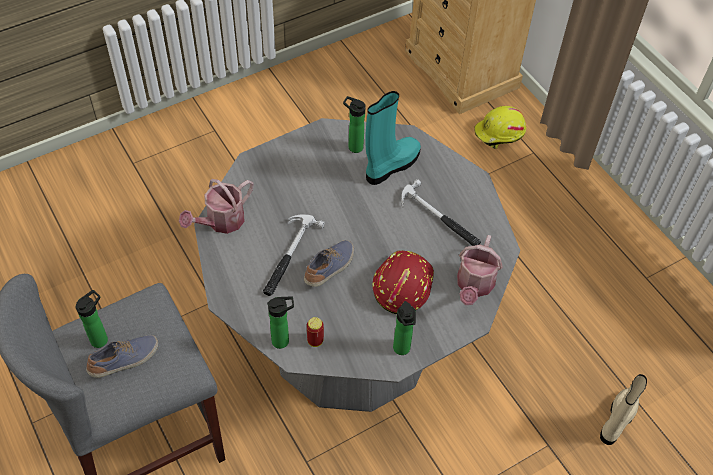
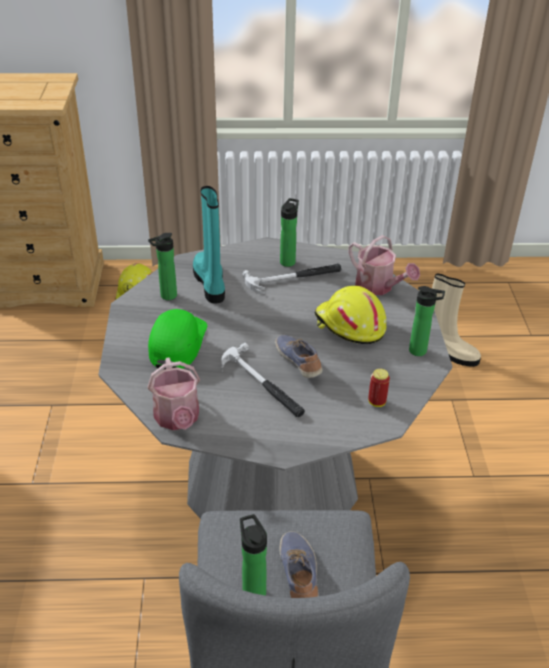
camera: 60 degrees left, 15 degrees down
bottle [267,297,294,349] -> bottle moved to [280,198,299,267]
red hard hat [373,251,434,314] -> yellow hard hat [315,286,386,344]
beige boot [600,374,647,445] -> beige boot turned 150 degrees clockwise [432,274,481,367]
none -> green cap [148,309,207,369]

